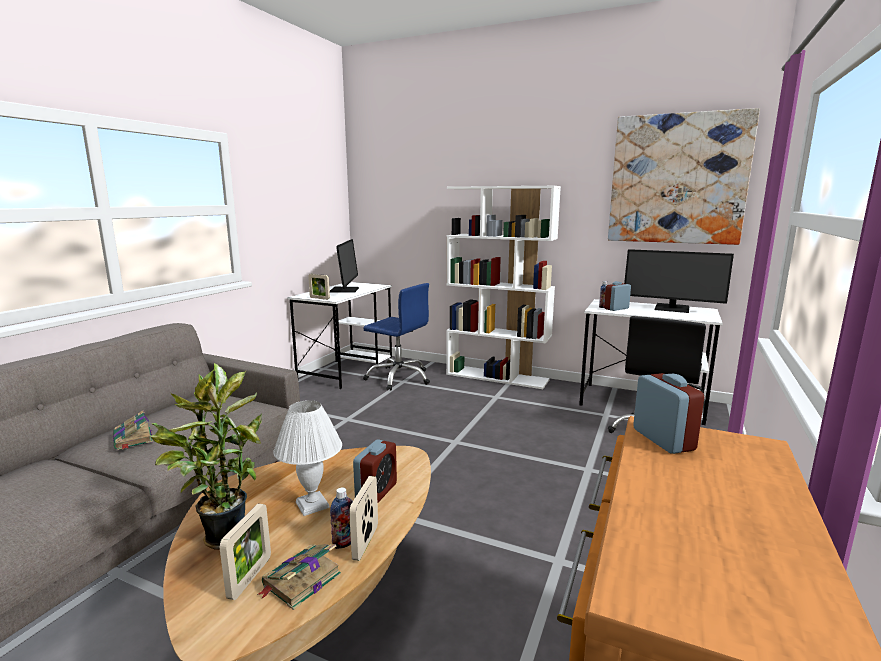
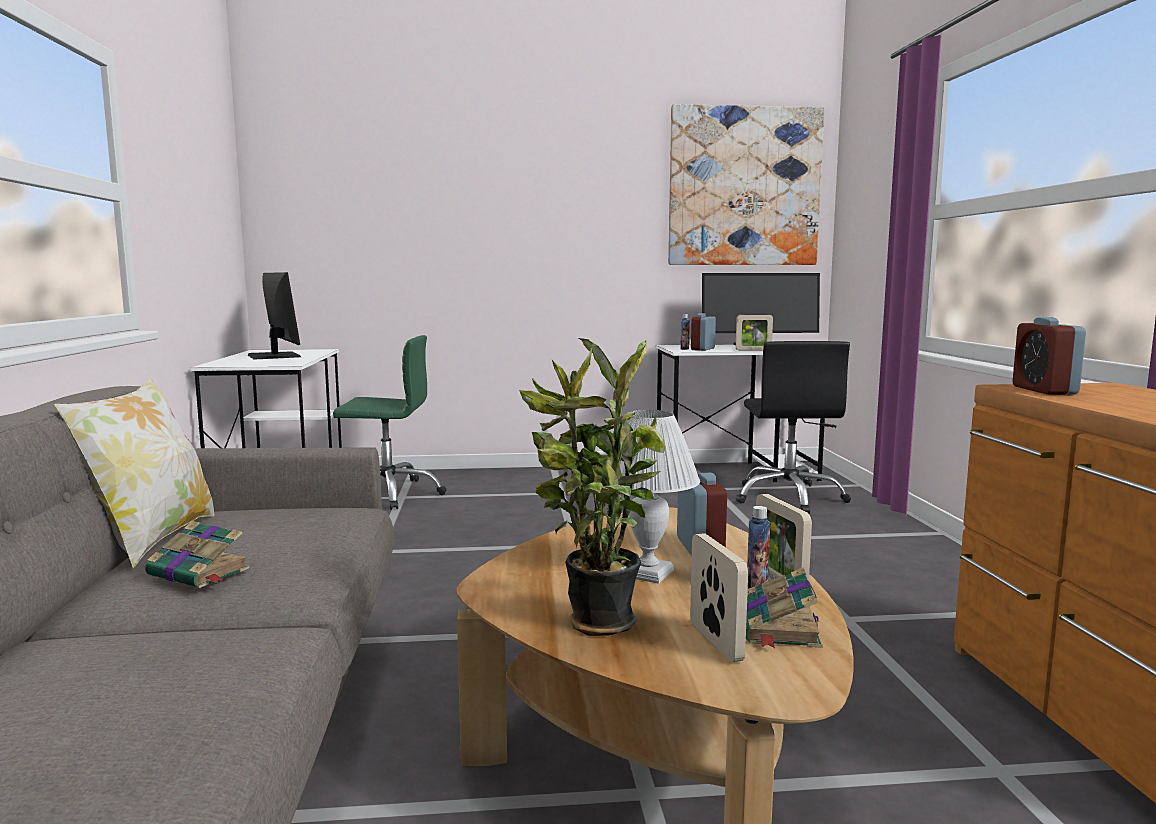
camera: 30 degrees left, 5 degrees down
picture frame [308,274,330,300] -> picture frame moved to [736,315,773,351]
blue office chair [363,283,430,390] -> green office chair [333,335,447,510]
white bookcase [446,186,561,389] -> none
alarm clock [633,373,704,454] -> alarm clock turned 135 degrees counterclockwise [1012,317,1086,395]
none -> pillow [54,378,215,568]

